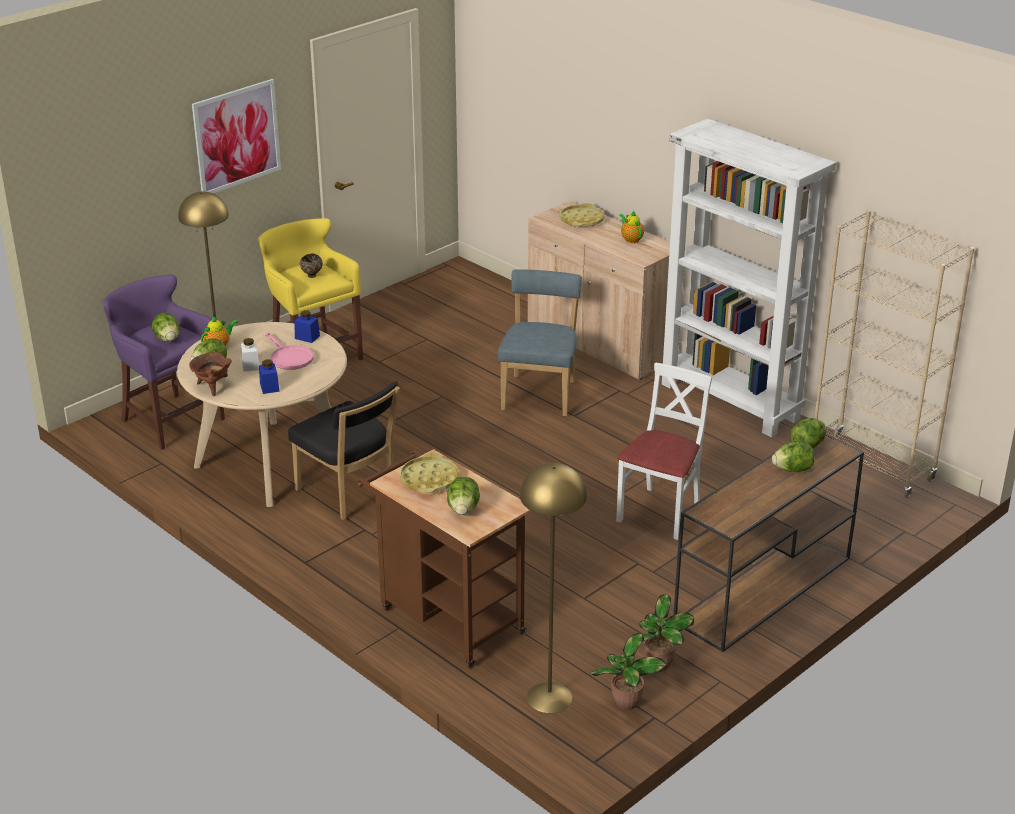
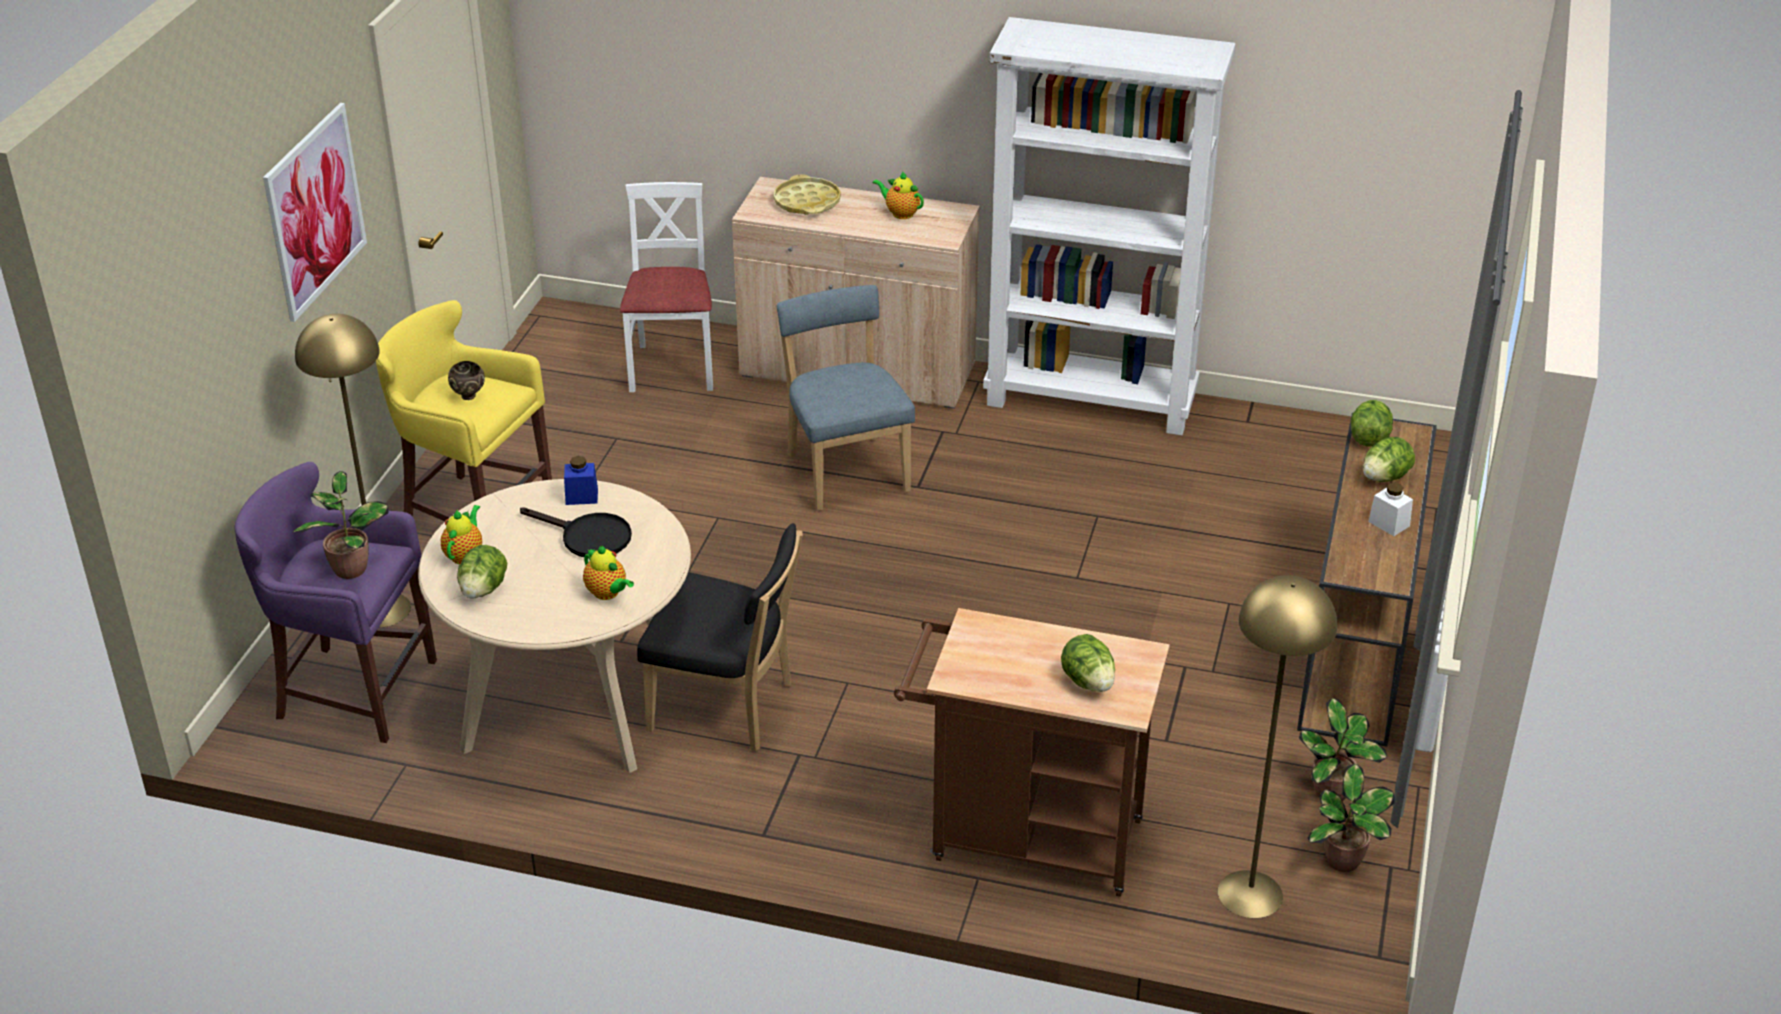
camera: 30 degrees left, 5 degrees up
lettuce [152,313,179,342] -> potted plant [293,471,389,579]
brown cooking pot [189,352,232,396] -> none
white jar [241,338,259,372] -> white jar moved to [1368,483,1413,536]
blue jar [259,359,280,394] -> teapot [583,546,634,600]
pink frying pan [266,332,313,370] -> black frying pan [520,507,632,557]
yellow tray [400,453,459,493] -> none
white chair [616,362,712,540] -> white chair moved to [620,182,713,392]
beige bookcase [814,210,974,498] -> none

